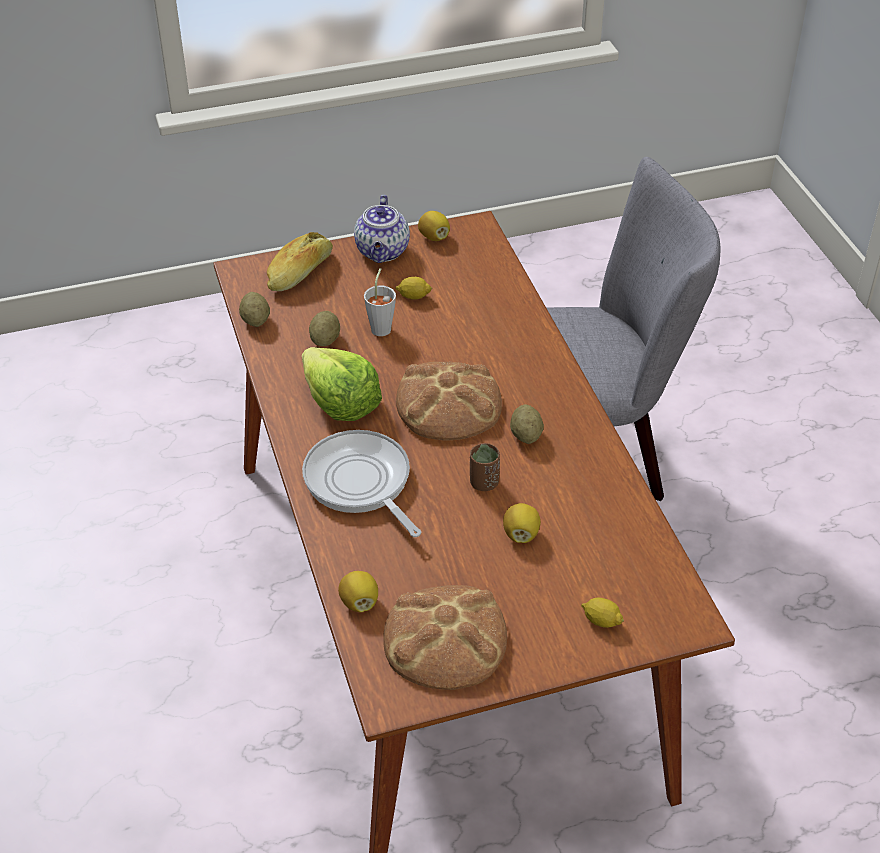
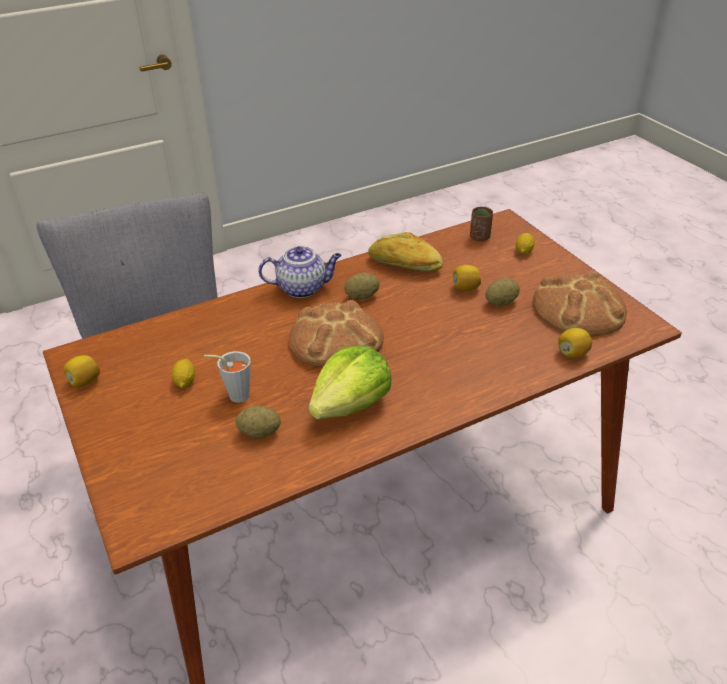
camera: 100 degrees left, 5 degrees down
potato [239,292,270,327] -> potato moved to [485,278,520,306]
bread [267,232,333,291] -> bread moved to [368,232,443,271]
frying pan [302,430,421,537] -> none
teapot [354,195,410,263] -> teapot moved to [258,246,342,298]
brown cup [470,443,500,491] -> brown cup moved to [470,207,493,242]

